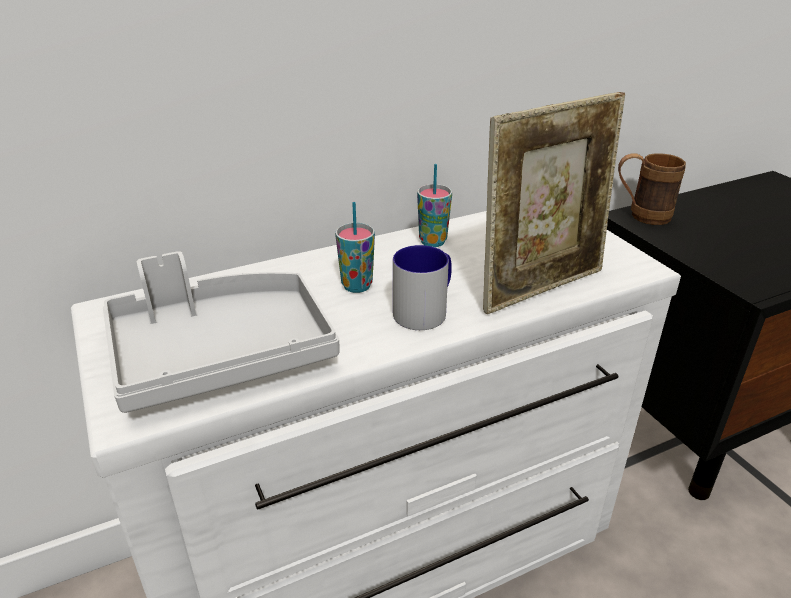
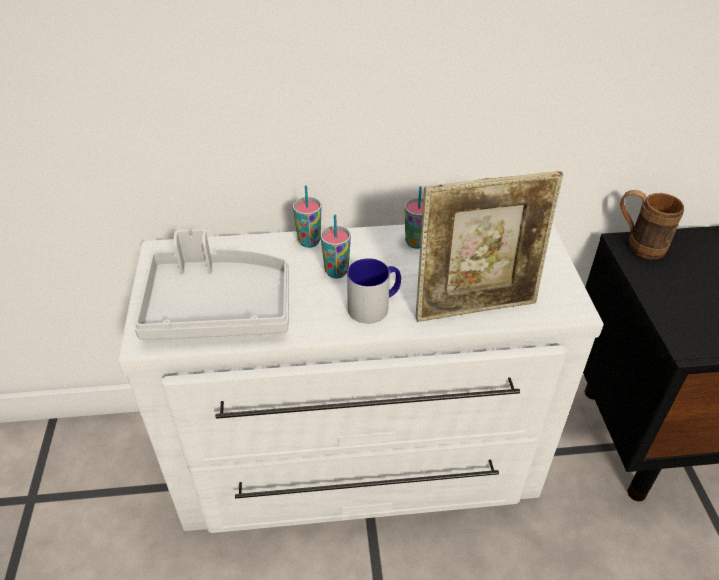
camera: 20 degrees right, 10 degrees up
none -> cup [293,185,321,248]

